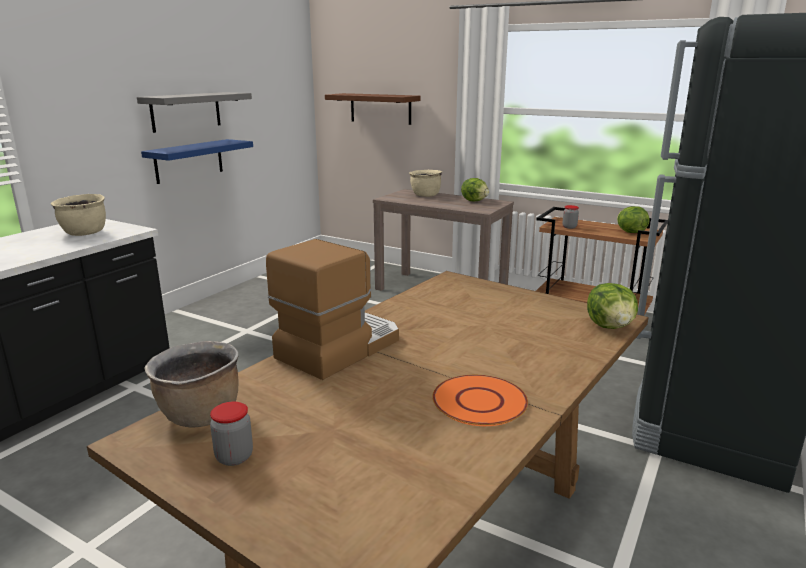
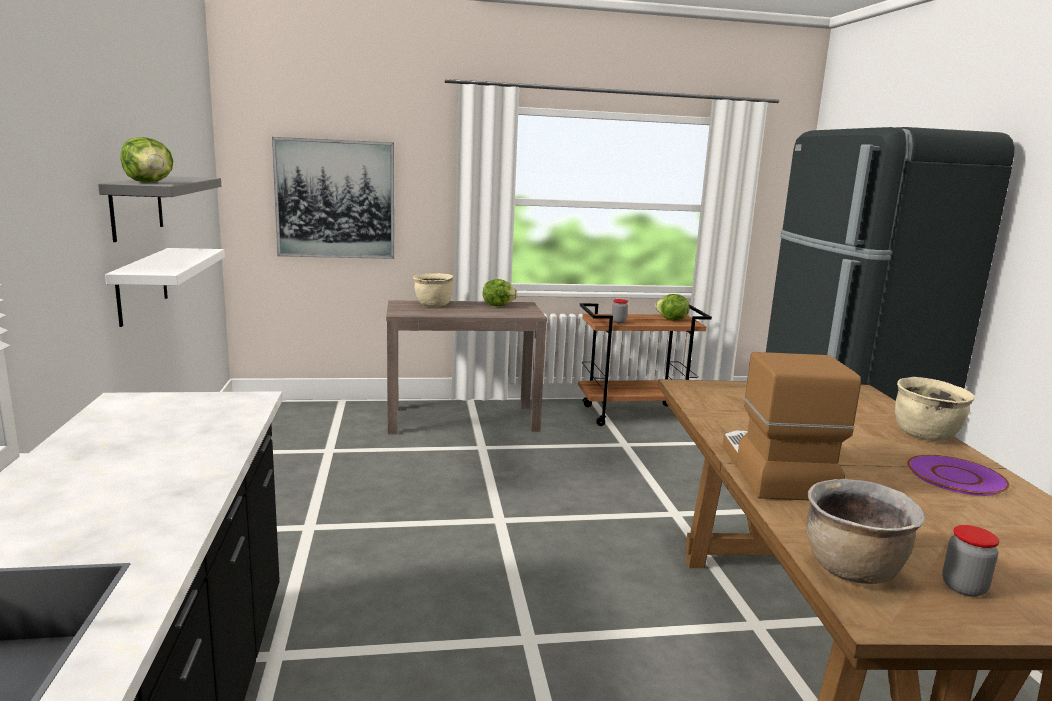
camera: 40 degrees left, 5 degrees down
beige cooking pot [51,194,106,236] -> beige cooking pot moved to [895,377,975,441]
blue shelf [141,139,253,184] -> white shelf [105,248,225,327]
brown shelf [325,93,421,125] -> picture [272,137,394,259]
orange plate [432,375,528,426] -> purple plate [907,455,1010,496]
lettuce [587,283,638,329] -> lettuce moved to [120,137,173,183]

